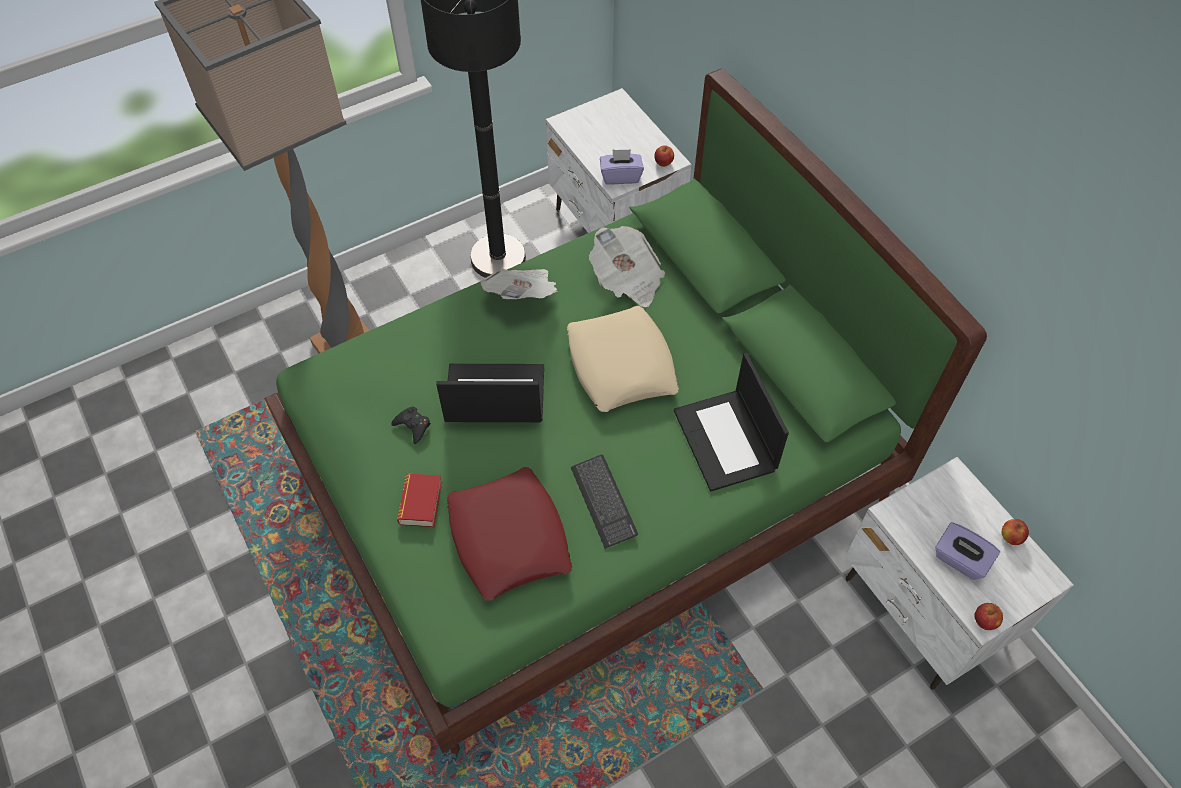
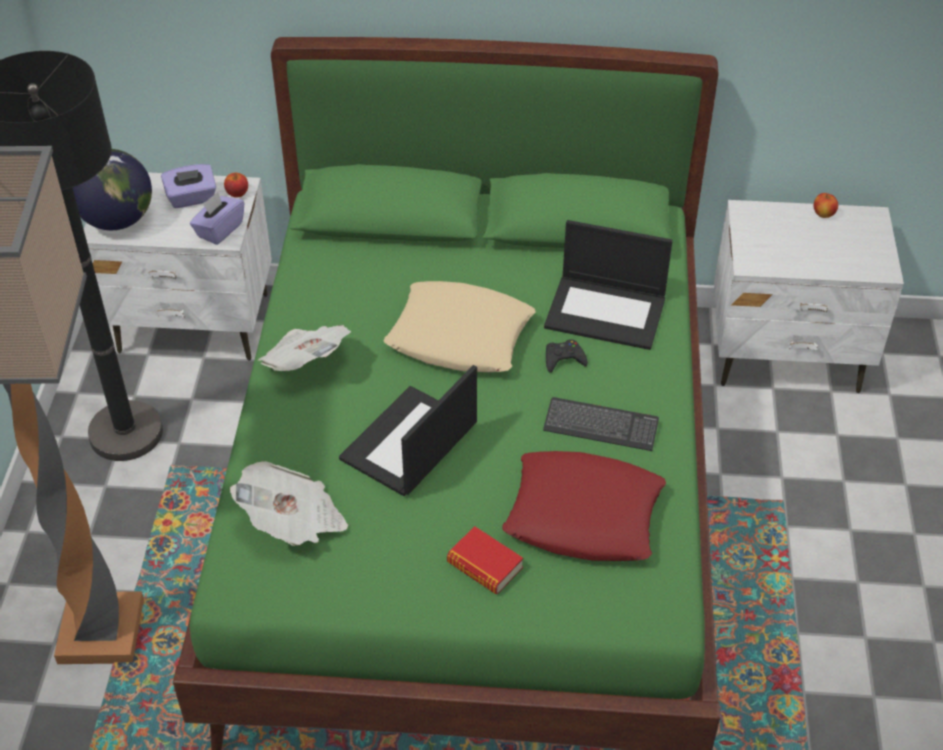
camera: 55 degrees left, 10 degrees down
black game controller [391,406,431,444] -> black game controller moved to [546,339,588,373]
newspaper [589,226,665,307] -> newspaper moved to [230,461,348,546]
purple tissue box [935,522,1000,580] -> purple tissue box moved to [161,164,216,208]
apple [974,603,1003,630] -> none
none -> globe [73,149,152,230]

